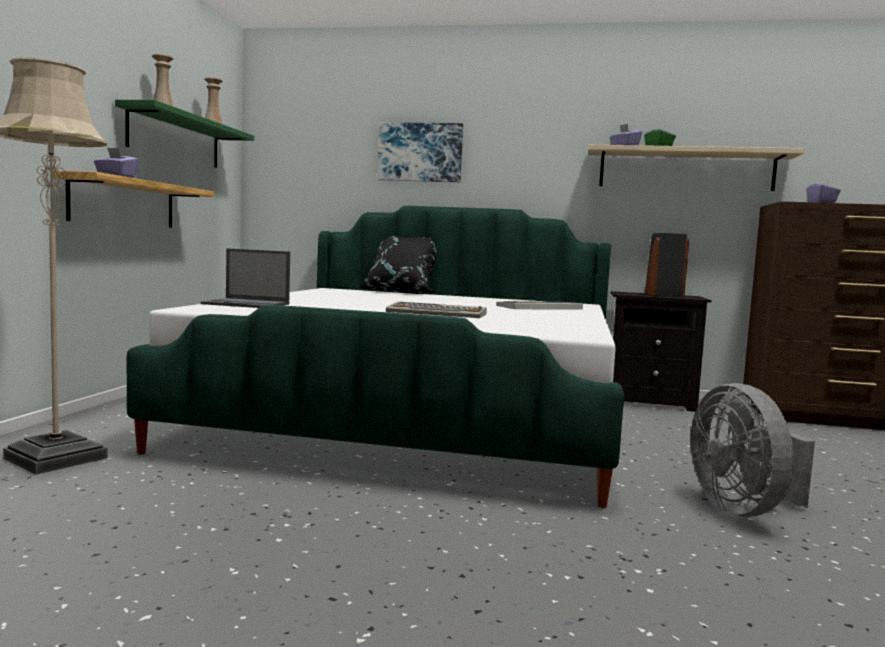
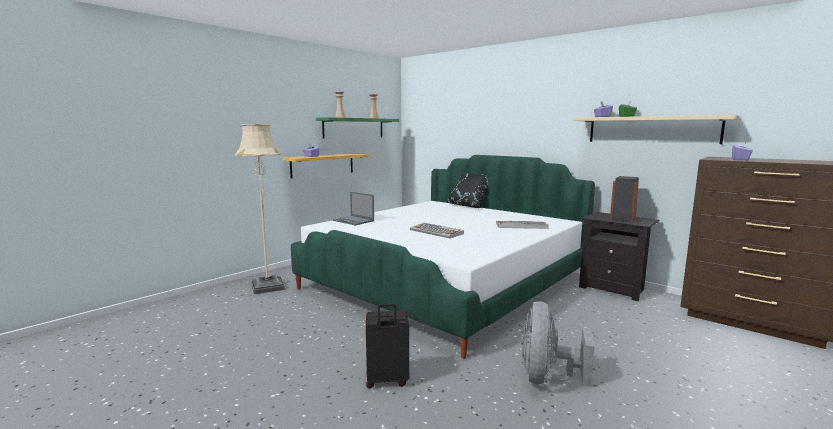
camera: 30 degrees right, 5 degrees up
picture [377,122,463,182] -> none
none -> black suitcase [366,303,409,389]

